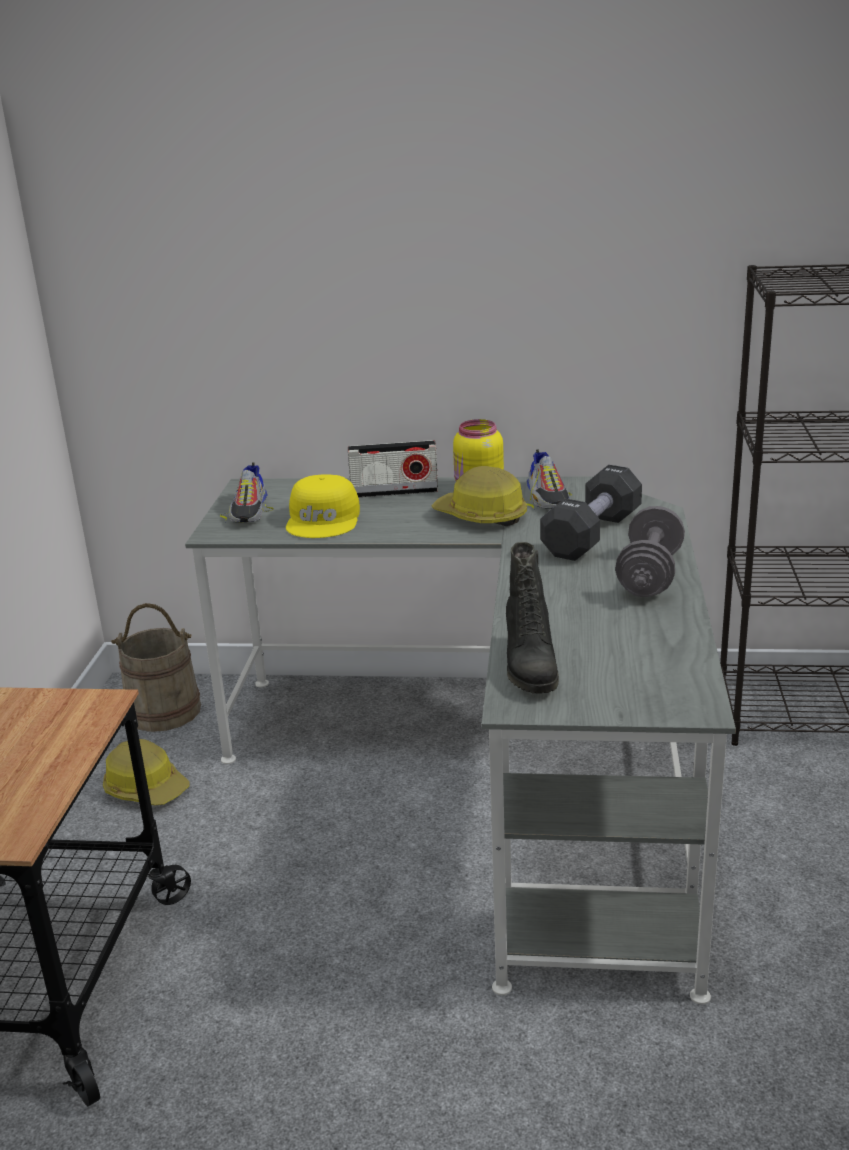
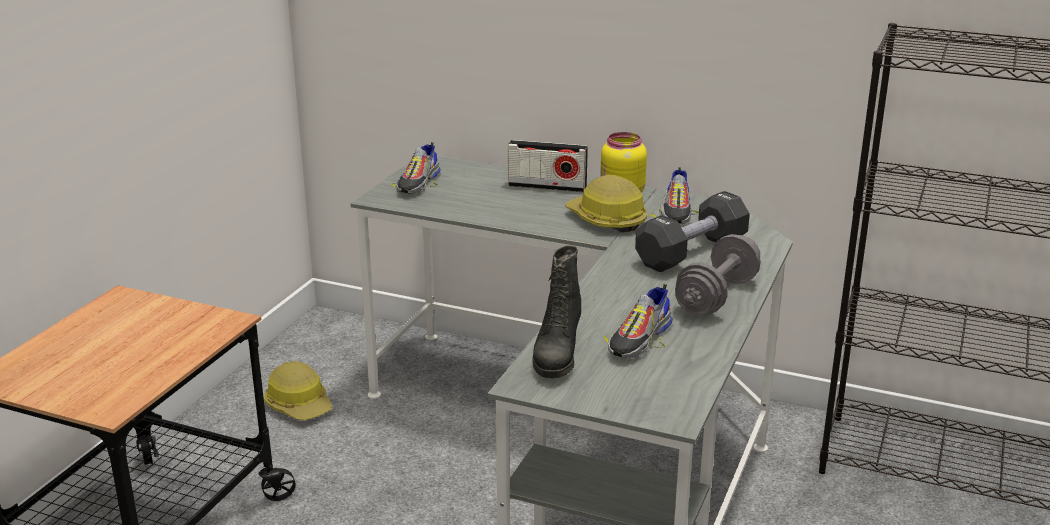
camera: 15 degrees right, 0 degrees up
beige bucket [111,603,201,732] -> none
yellow cap [286,474,360,538] -> none
none -> shoe [604,284,673,358]

